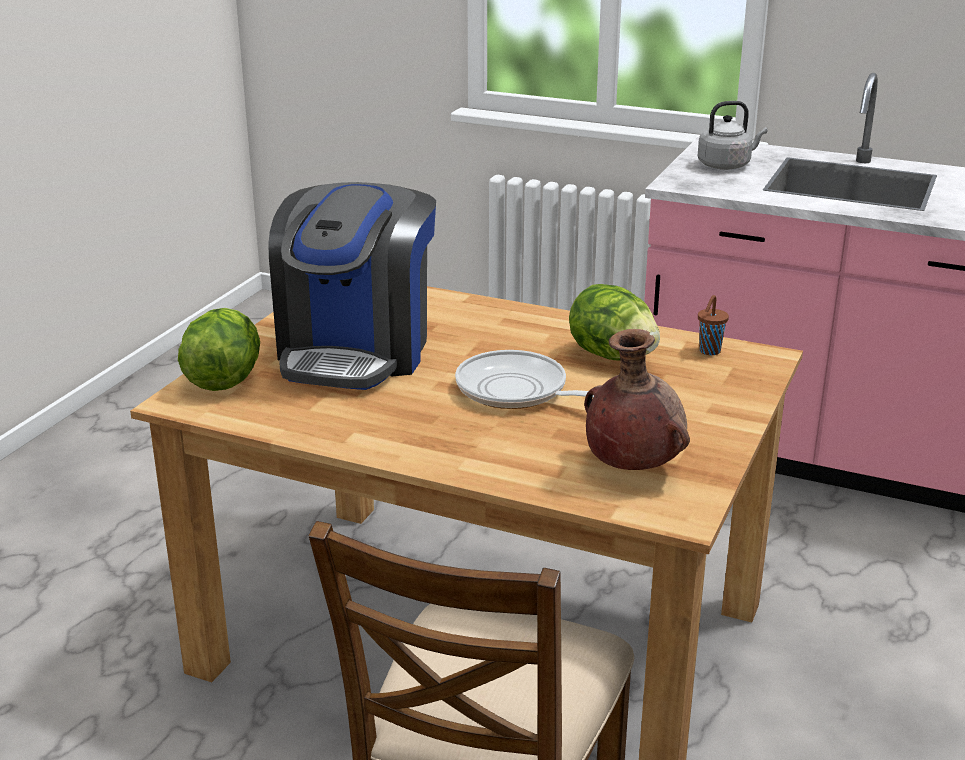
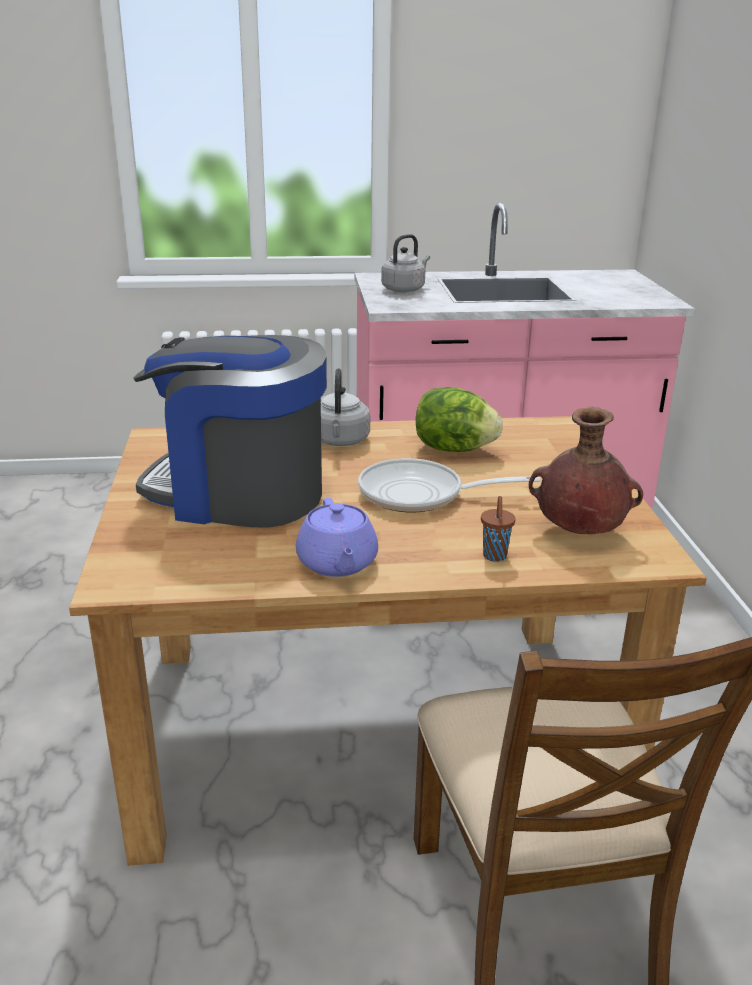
camera: 30 degrees left, 0 degrees up
lettuce [178,308,260,391] -> none
coffee machine [268,182,436,390] -> coffee machine turned 120 degrees clockwise [133,335,327,528]
brown cup [698,295,729,355] -> brown cup moved to [481,496,516,562]
none -> purple teapot [296,498,378,577]
none -> grey kettle [321,368,370,446]

